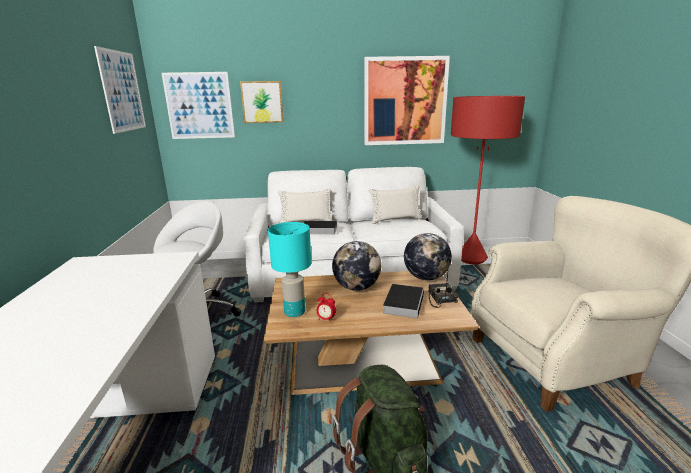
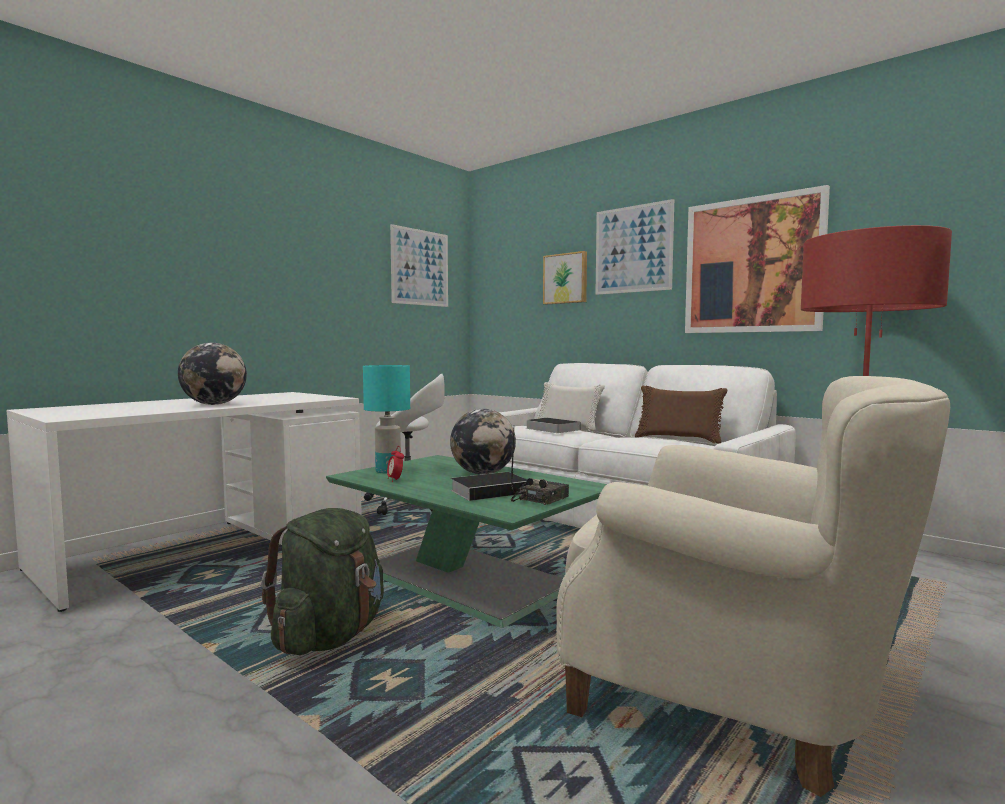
camera: 45 degrees right, 15 degrees down
picture [162,72,235,139] -> picture moved to [595,199,674,295]
brown coffee table [264,271,479,395] -> green coffee table [326,455,607,628]
white pillow [369,185,422,224] -> brown pillow [635,386,727,444]
globe [404,233,452,280] -> globe moved to [178,343,247,405]

